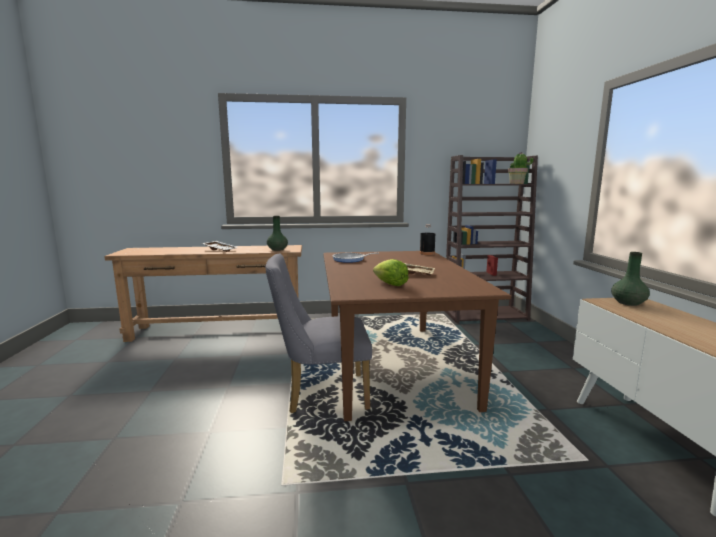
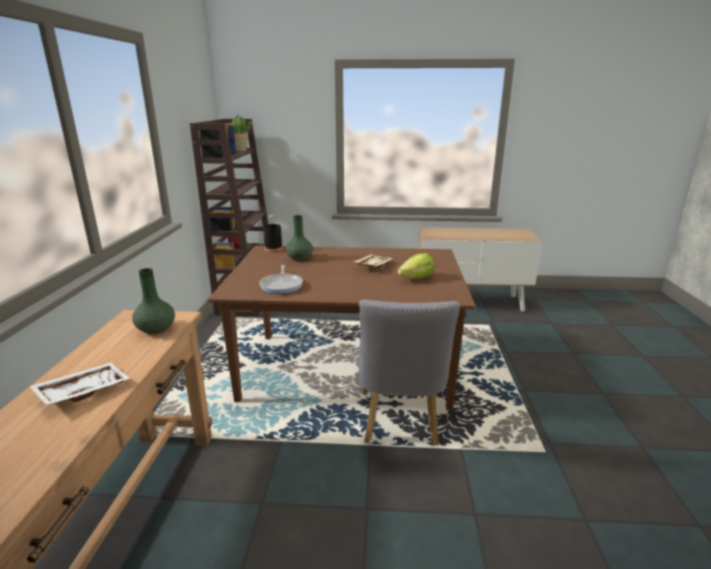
camera: 80 degrees left, 10 degrees up
green vase [611,252,650,306] -> green vase moved to [286,215,313,261]

